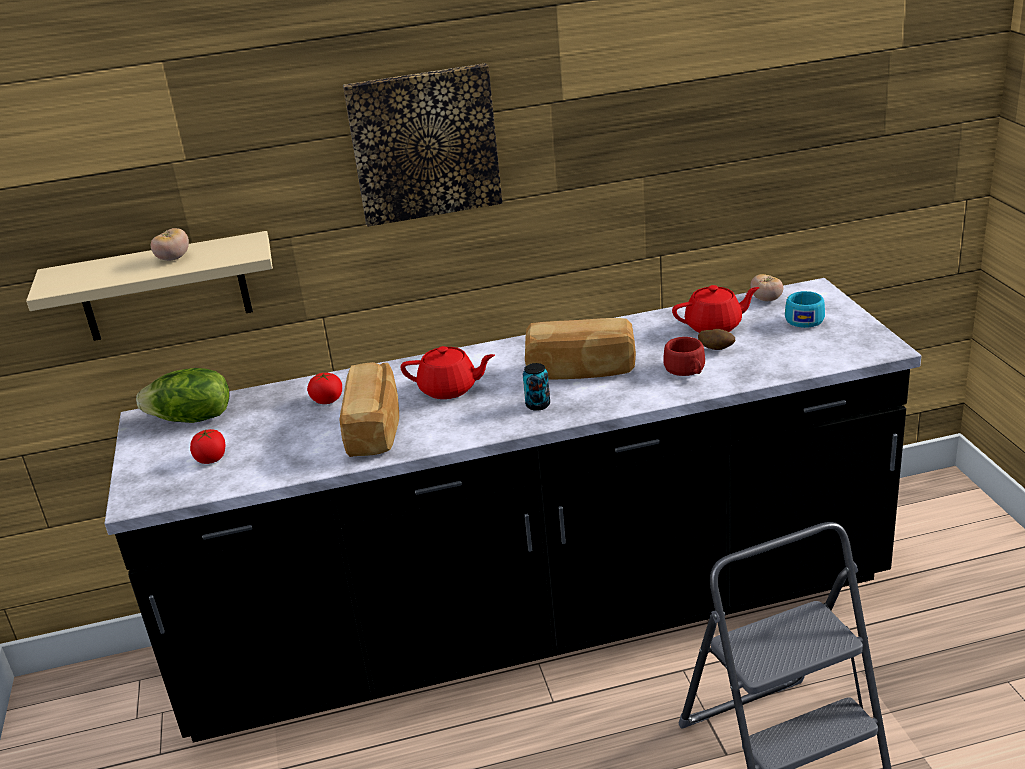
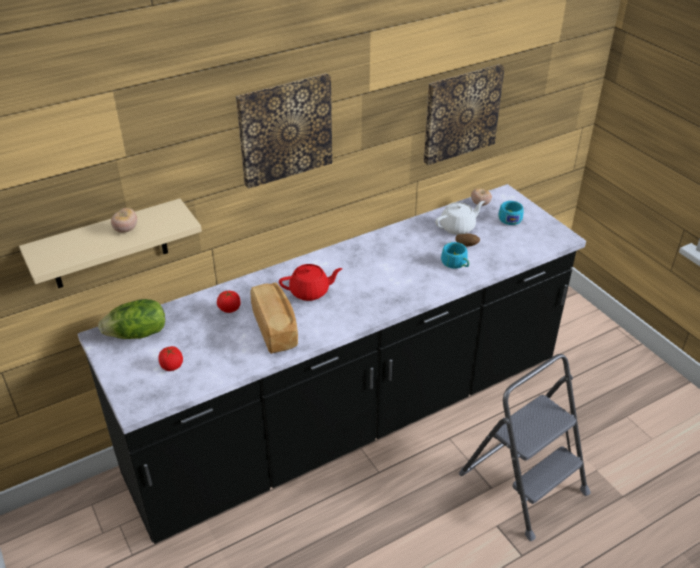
camera: 20 degrees left, 10 degrees up
can [523,363,550,411] -> none
bread [525,318,636,379] -> none
red cup [663,337,705,376] -> turquoise cup [441,242,469,269]
red teapot [672,285,760,333] -> white teapot [435,201,485,235]
none -> picture [423,64,505,165]

